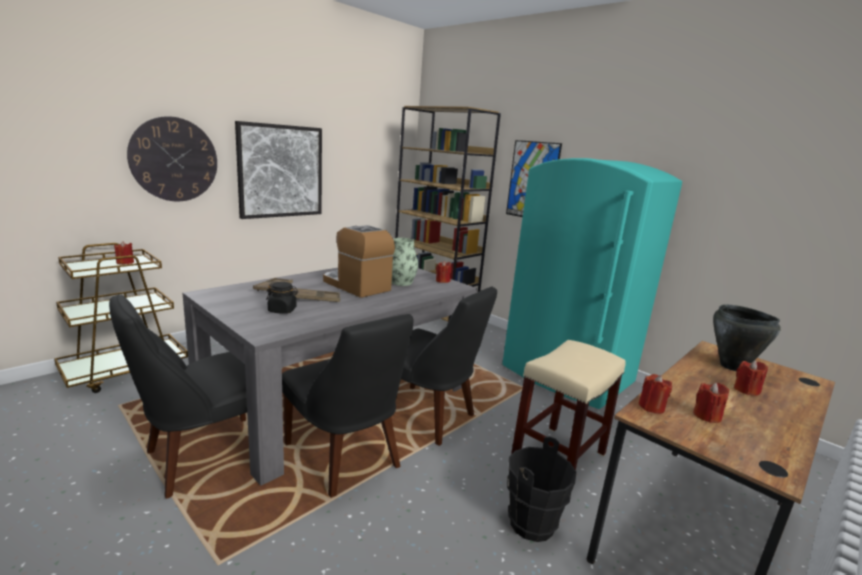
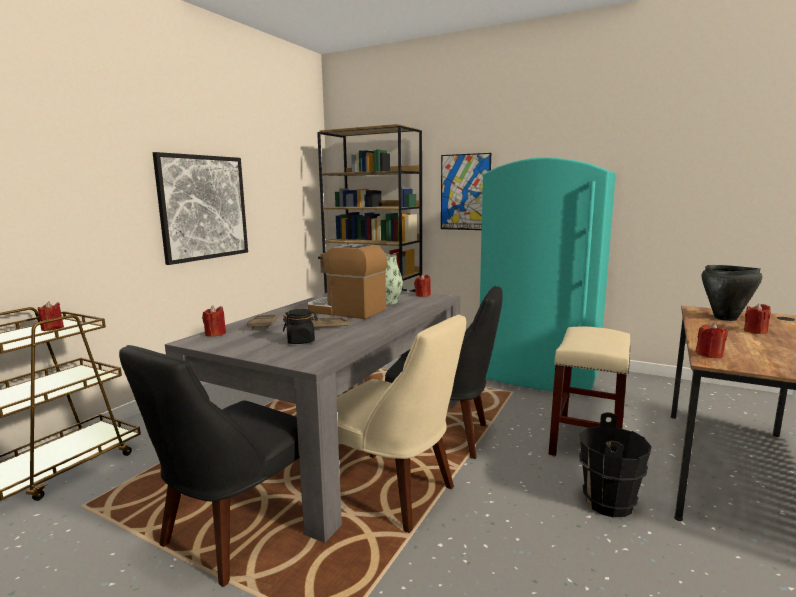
camera: 15 degrees left, 5 degrees down
wall clock [127,116,217,201] -> none
black chair [282,314,413,498] -> beige chair [336,315,466,533]
red candle [693,383,729,423] -> red candle moved to [202,306,226,337]

